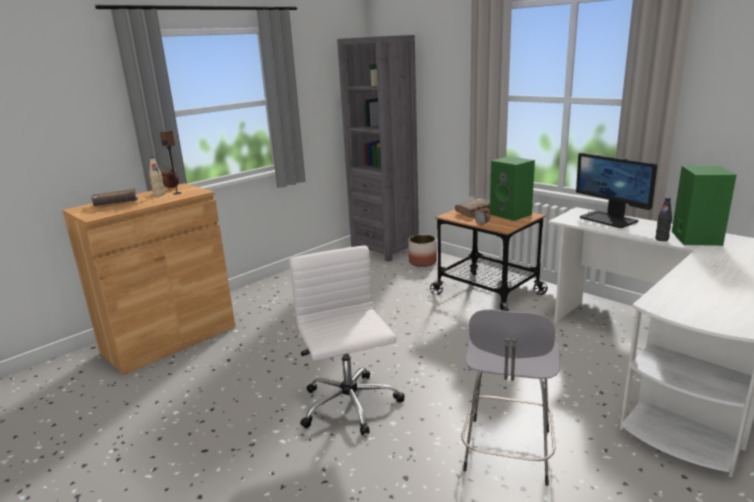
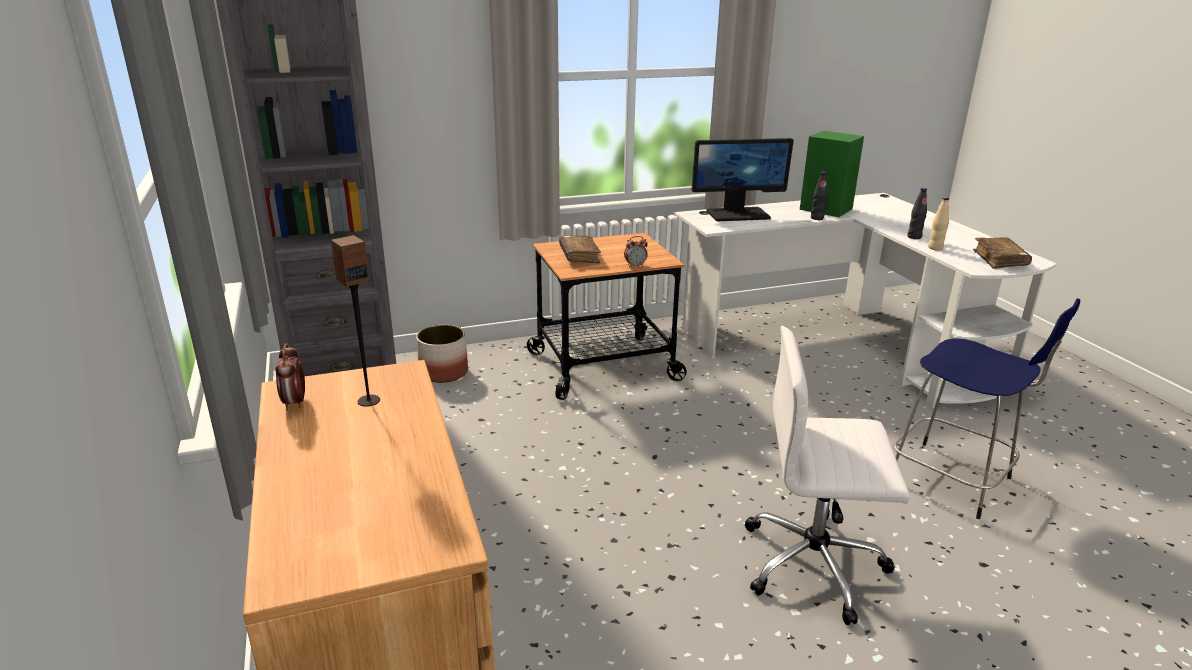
camera: 65 degrees left, 5 degrees up
brown book [91,189,138,206] -> brown book moved to [973,237,1032,269]
beige bottle [149,156,165,196] -> beige bottle moved to [928,197,949,251]
grey stool [461,309,560,486] -> blue stool [894,298,1080,519]
green speaker [490,156,535,221] -> none
none -> black bottle [908,188,927,239]

